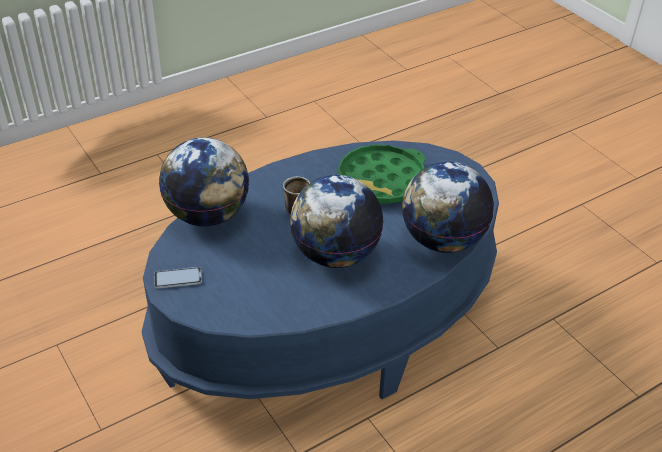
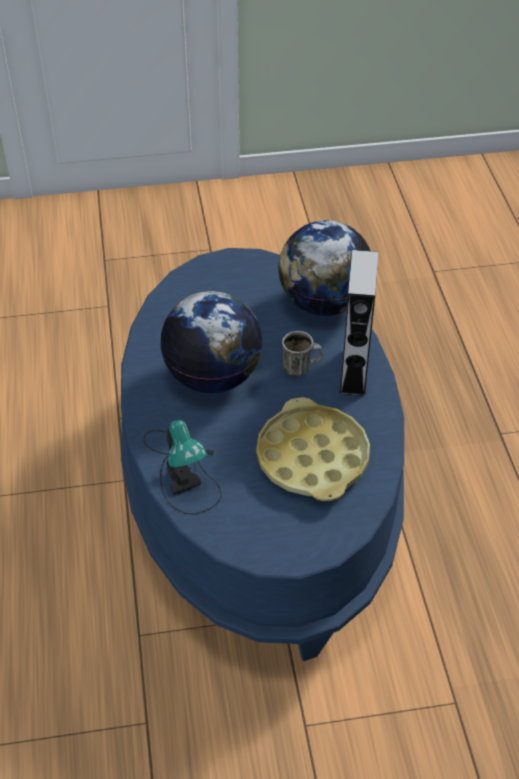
camera: 115 degrees right, 5 degrees up
phone [154,267,202,289] -> none
green tray [338,144,425,204] -> yellow tray [256,397,370,501]
globe [402,162,494,253] -> table lamp [143,420,222,514]
none -> grey speaker [339,250,378,396]

